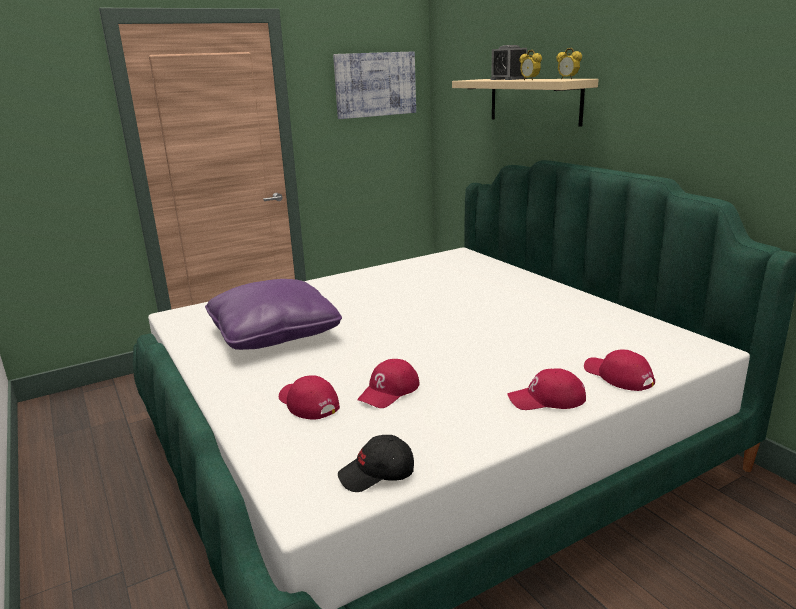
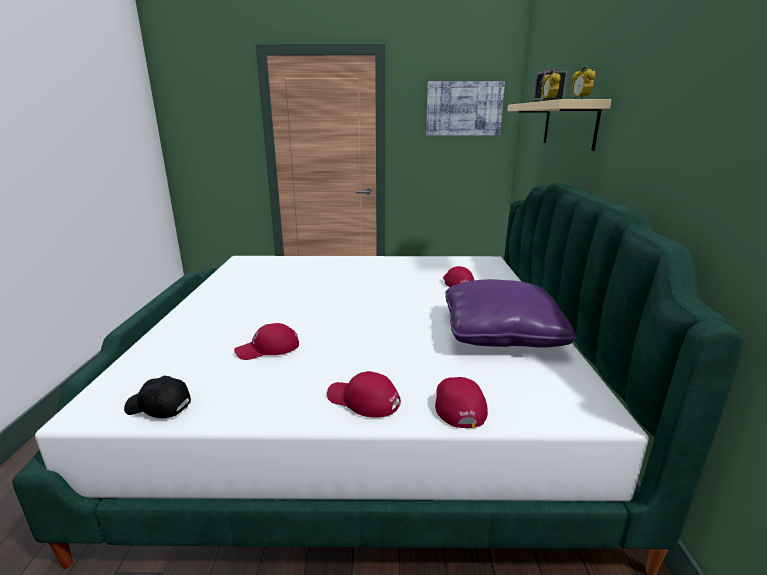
camera: 30 degrees right, 0 degrees up
purple pillow [205,279,342,350] -> purple pillow moved to [445,279,576,348]
red cap [279,375,340,419] -> red cap moved to [443,266,474,287]

